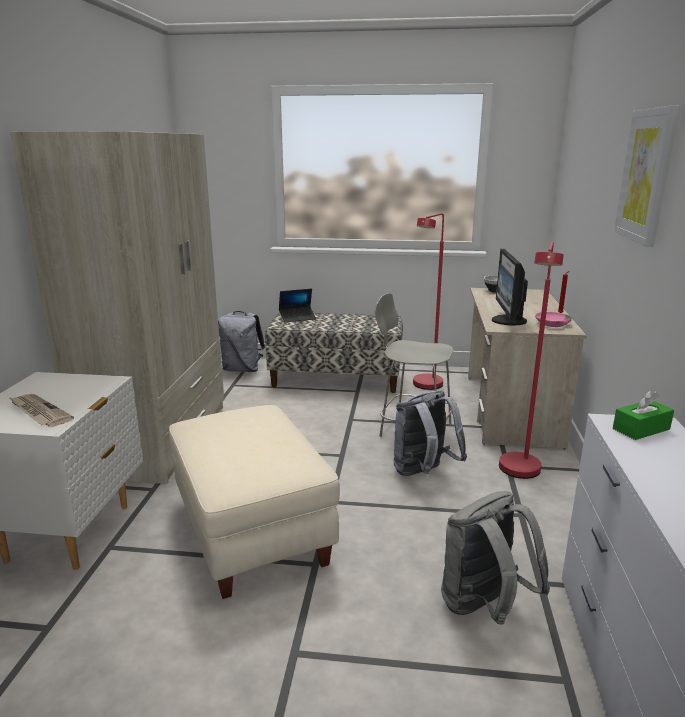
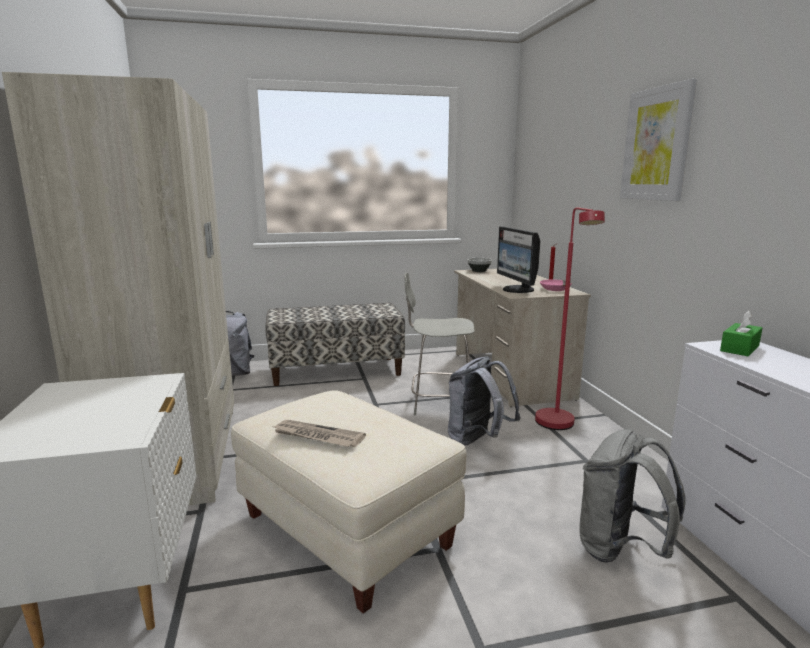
camera: 20 degrees left, 5 degrees down
newspaper [10,394,74,427] -> newspaper moved to [271,420,366,447]
laptop [279,289,316,323] -> none
red floor lamp [413,213,444,390] -> none

